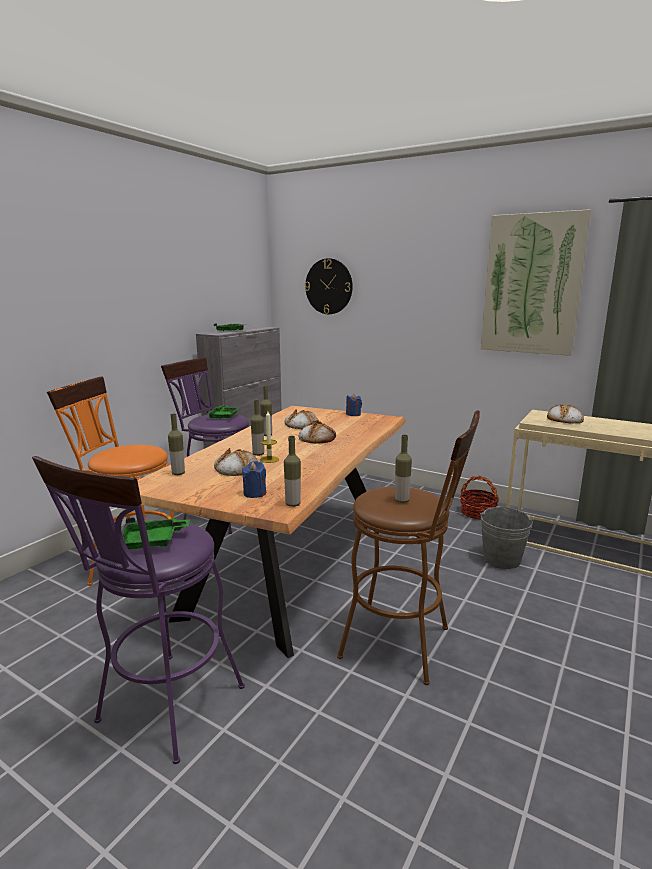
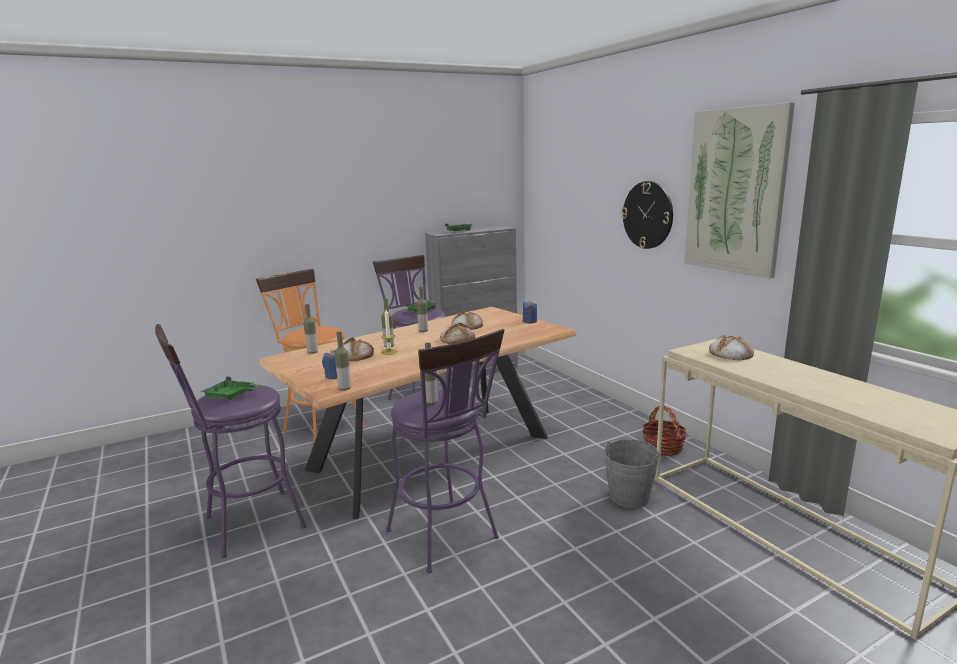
camera: 30 degrees right, 0 degrees up
wall clock [305,258,353,314] -> wall clock moved to [622,181,673,249]
brown stool [337,411,480,685] -> purple stool [386,329,504,573]

